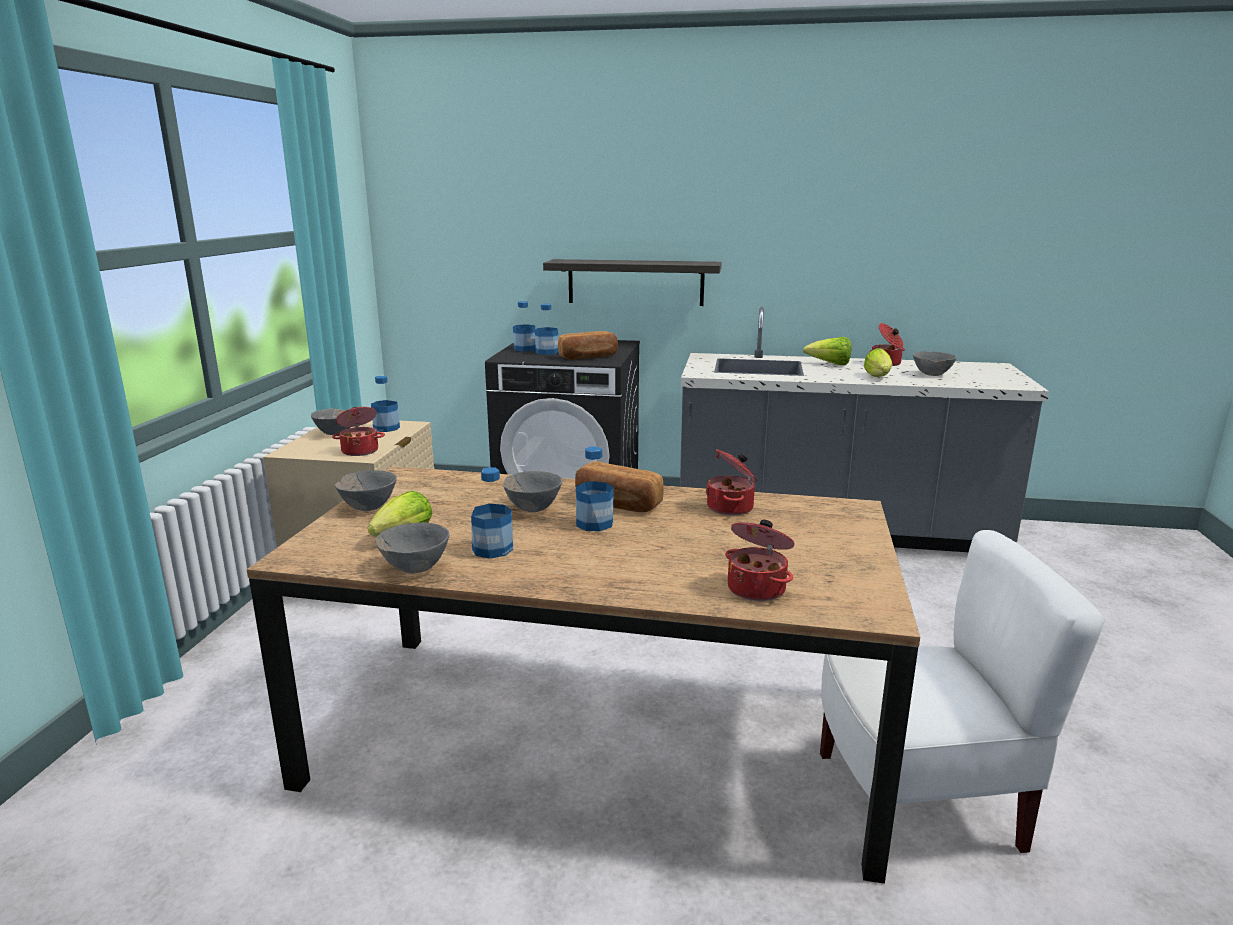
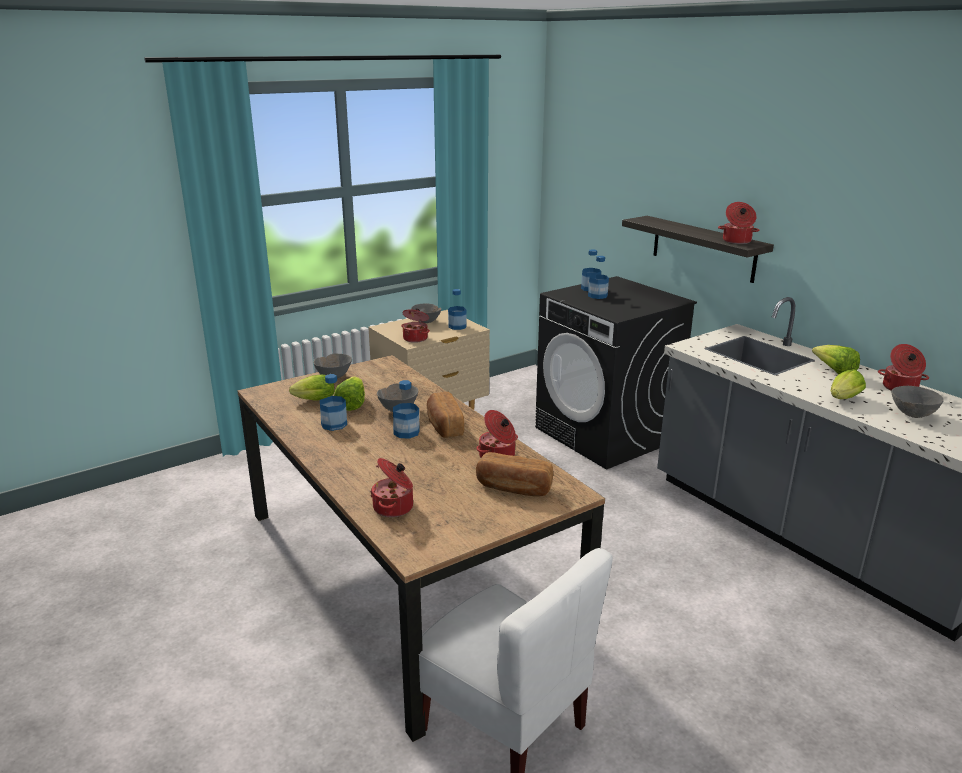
camera: 45 degrees right, 5 degrees up
grey bowl [375,522,449,574] -> none
bread [558,331,618,360] -> bread moved to [476,452,553,497]
none -> lettuce [334,376,365,411]
none -> cooking pot [718,202,760,244]

